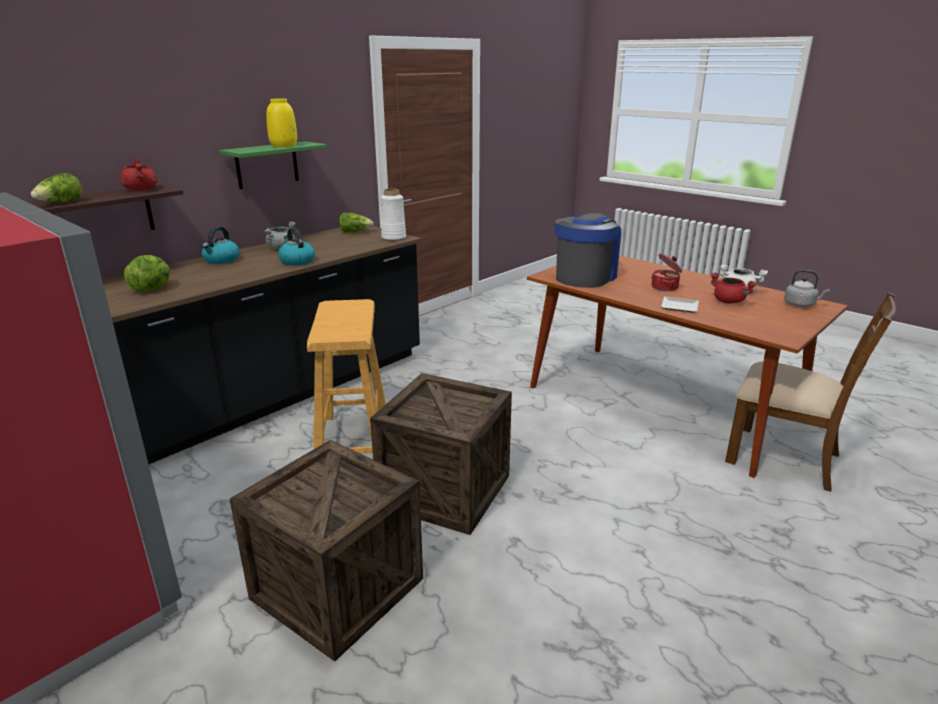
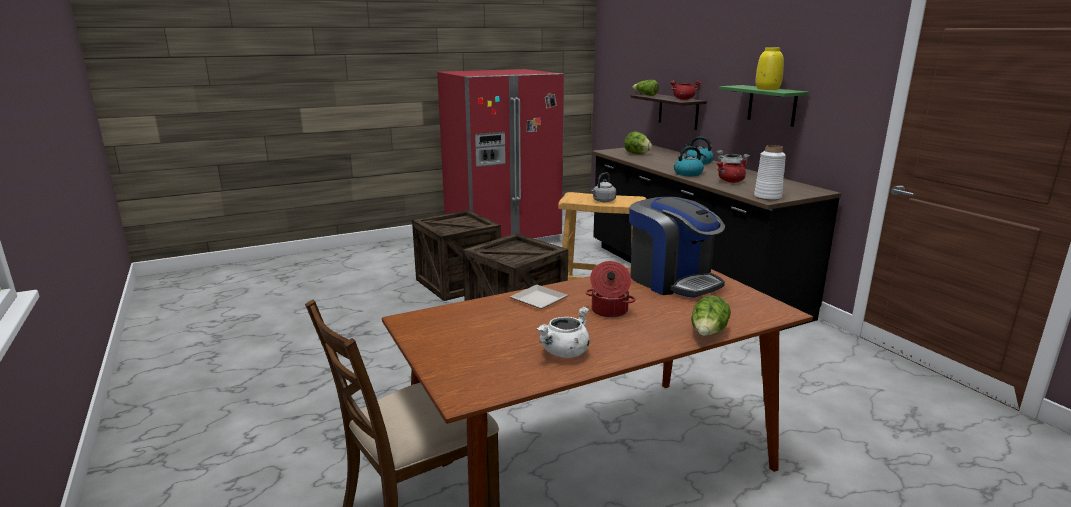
camera: 110 degrees right, 5 degrees down
lettuce [339,212,374,233] -> lettuce moved to [691,295,731,336]
red cooking pot [710,272,757,304] -> red cooking pot moved to [716,159,748,183]
grey kettle [784,270,830,307] -> grey kettle moved to [591,172,616,202]

